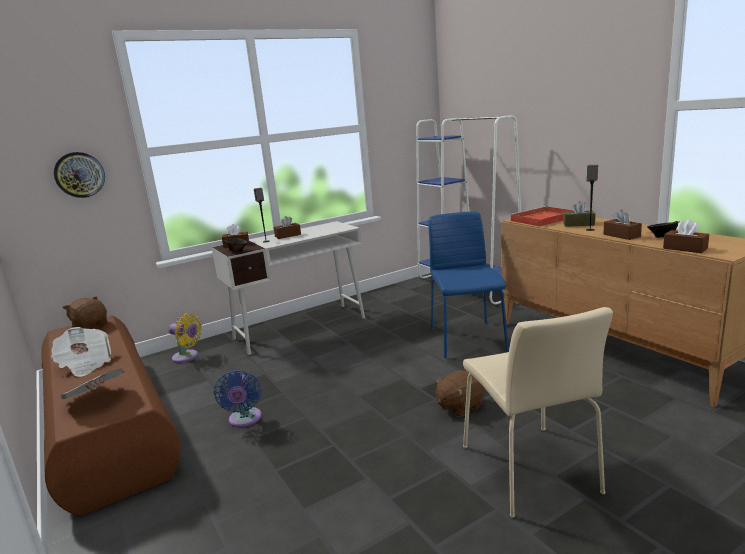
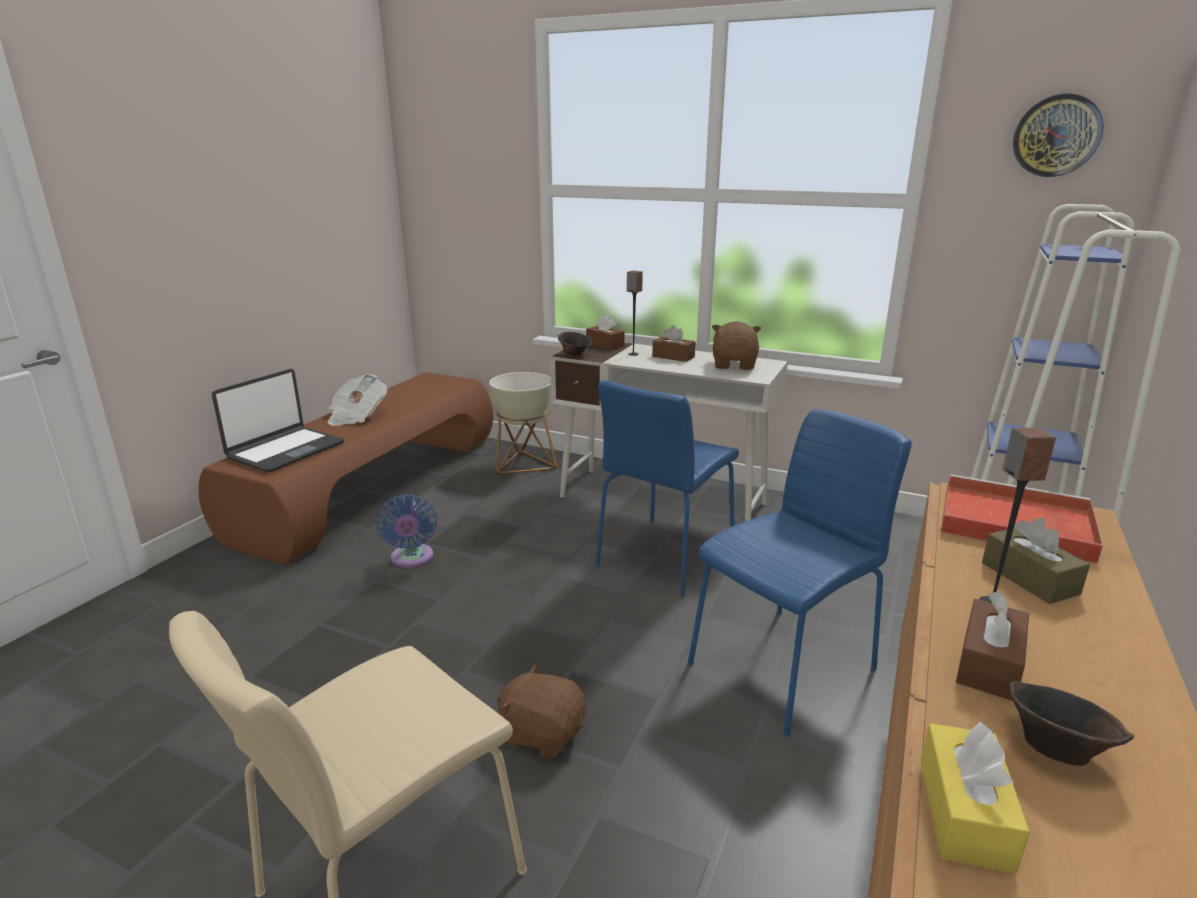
camera: 55 degrees right, 5 degrees up
wall clock [54,152,105,198] -> wall clock moved to [1013,93,1104,177]
newspaper [60,368,125,400] -> laptop [212,369,344,472]
brown plush toy [63,296,108,329] -> brown plush toy moved to [712,321,761,370]
yellow fan [168,313,202,363] -> planter [489,372,557,474]
blue fan [214,370,262,428] -> blue fan turned 60 degrees counterclockwise [375,494,437,568]
brown tissue box [663,219,709,253] -> yellow tissue box [921,722,1030,873]
none -> blue chair [595,380,739,597]

